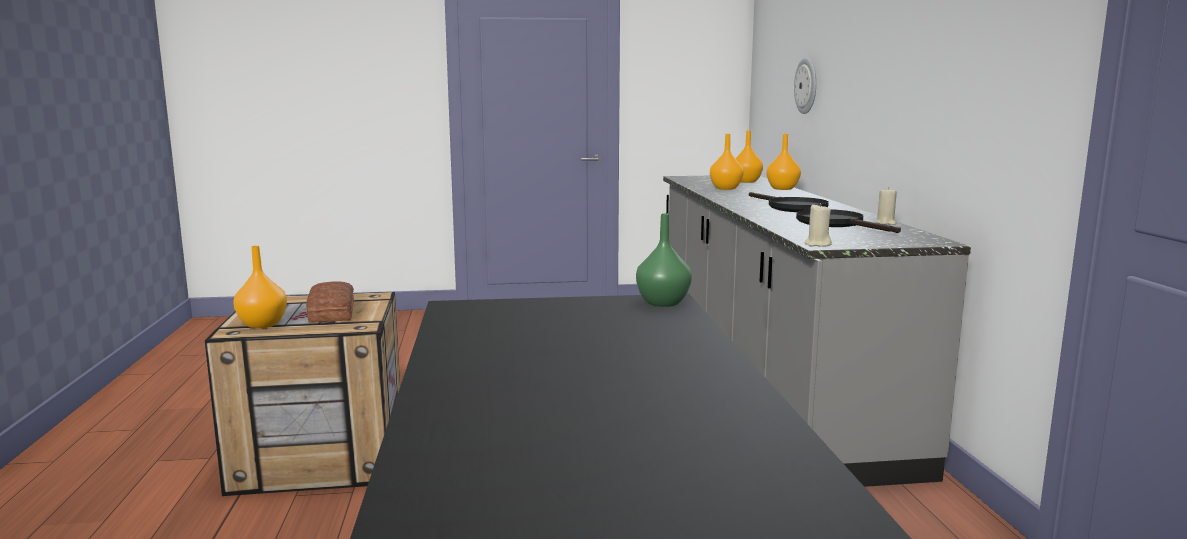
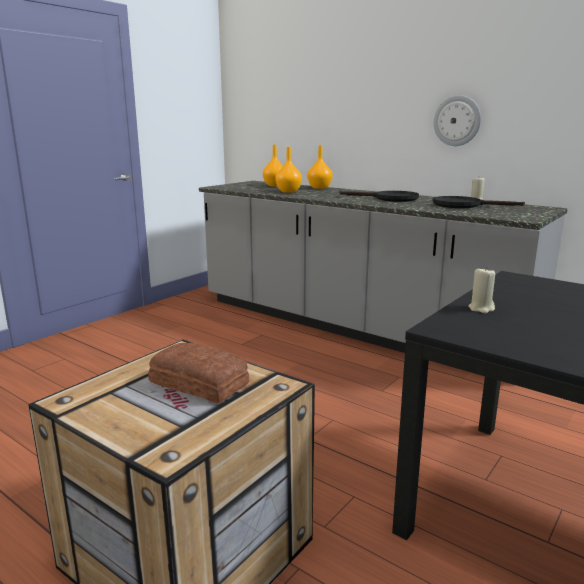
camera: 45 degrees left, 5 degrees up
orange vase [233,246,287,329] -> none
green vase [636,213,692,307] -> none
wall clock [794,58,816,114] -> wall clock moved to [434,95,481,146]
beige candle [805,203,832,247] -> beige candle moved to [468,267,495,313]

